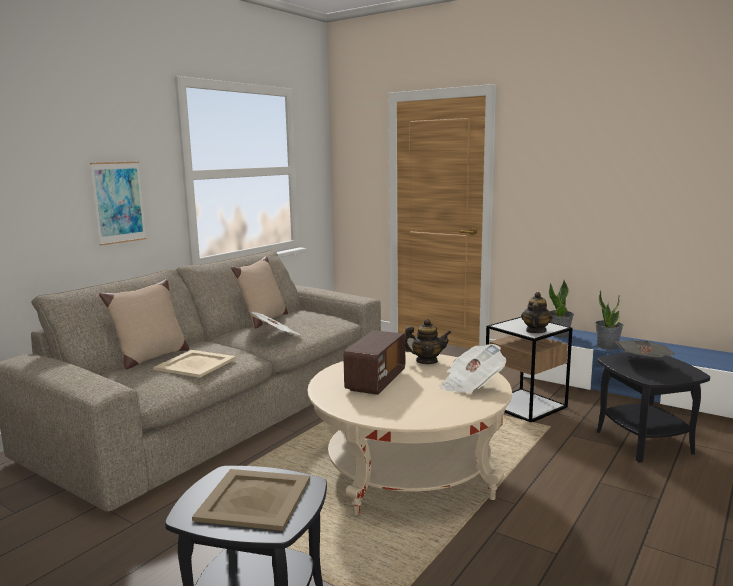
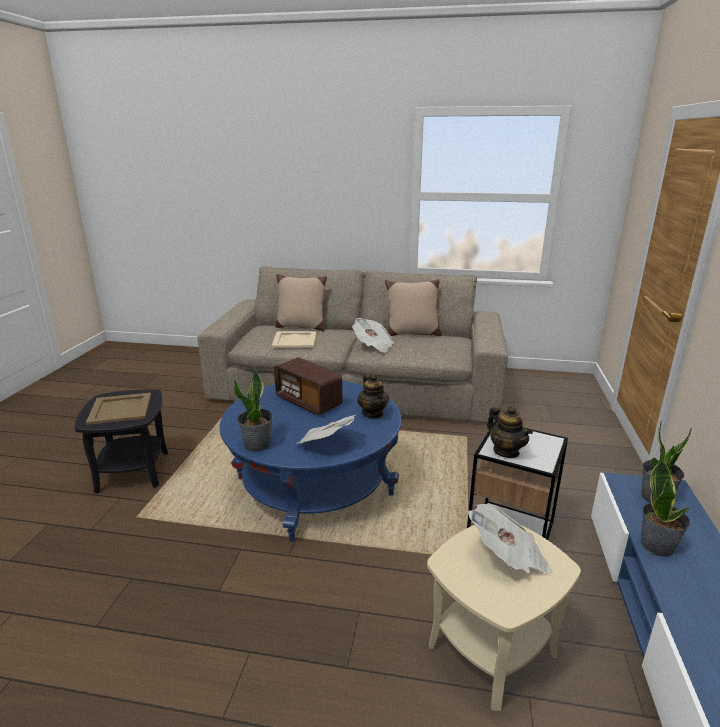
camera: 65 degrees right, 10 degrees up
picture [90,162,147,246] -> none
beige coffee table [307,352,512,515] -> blue coffee table [219,381,401,542]
radio [343,330,405,395] -> radio turned 45 degrees clockwise [274,357,343,416]
teapot [521,292,553,333] -> teapot turned 60 degrees clockwise [487,406,533,458]
black side table [597,352,710,463] -> beige side table [427,525,581,711]
none -> potted plant [234,368,273,452]

